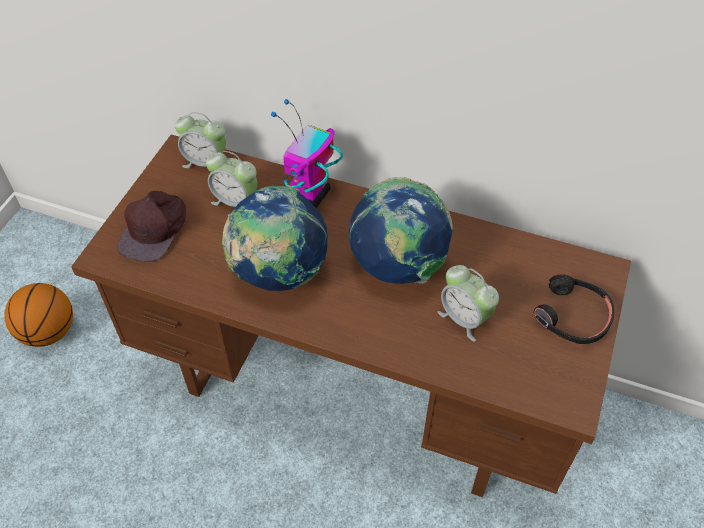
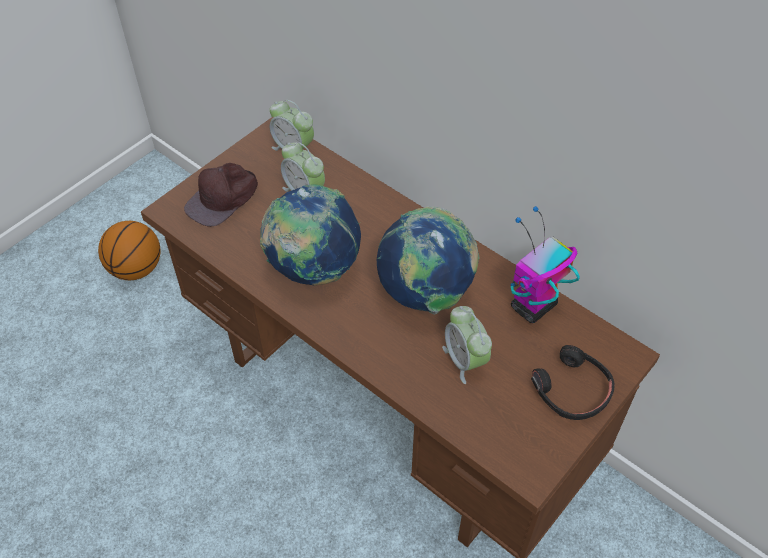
camera: 20 degrees right, 0 degrees up
toy robot [271,99,343,208] -> toy robot moved to [511,206,580,323]

